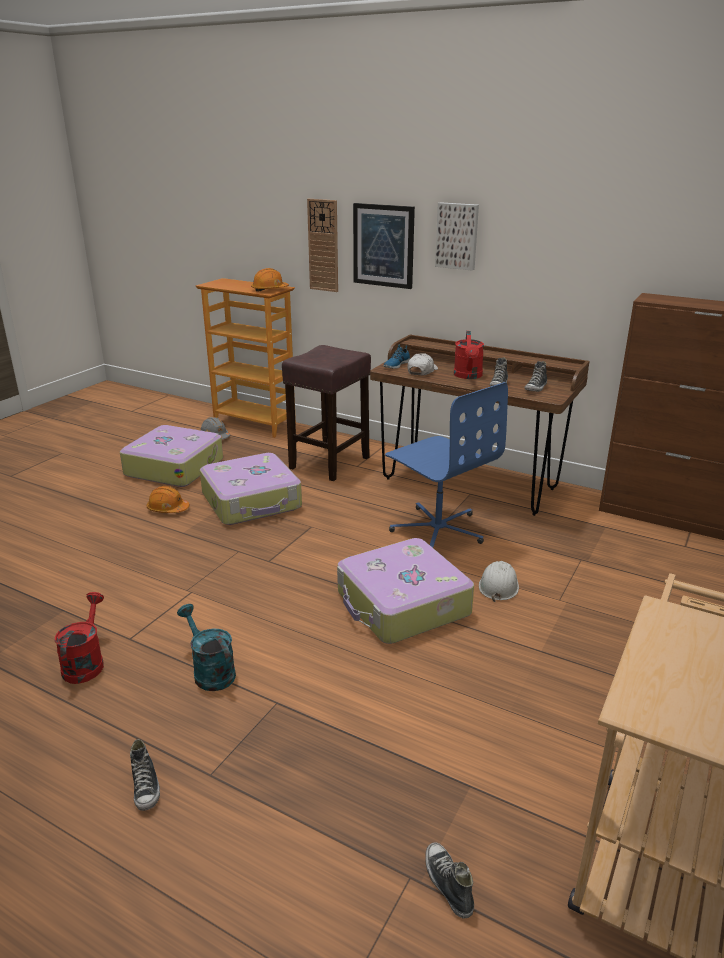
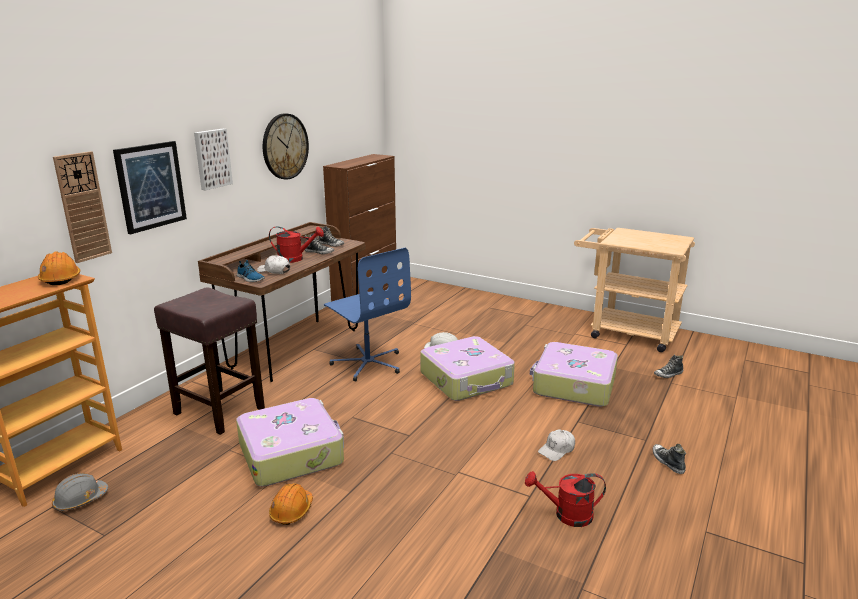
camera: 90 degrees left, 5 degrees down
suitcase [120,425,223,487] -> suitcase moved to [530,342,618,407]
shoe [130,739,160,811] -> shoe turned 90 degrees counterclockwise [653,444,686,474]
turquoise watering can [177,604,236,691] -> white cap [538,429,575,461]
blue office chair [385,382,508,547] -> blue office chair turned 90 degrees clockwise [324,248,411,381]
none -> wall clock [263,113,309,179]

